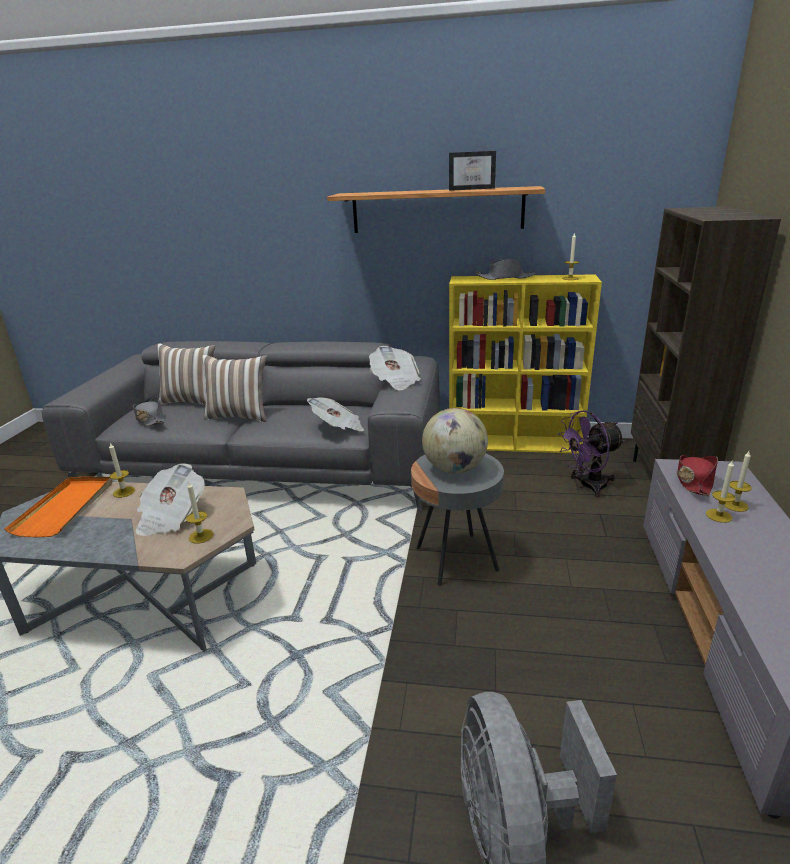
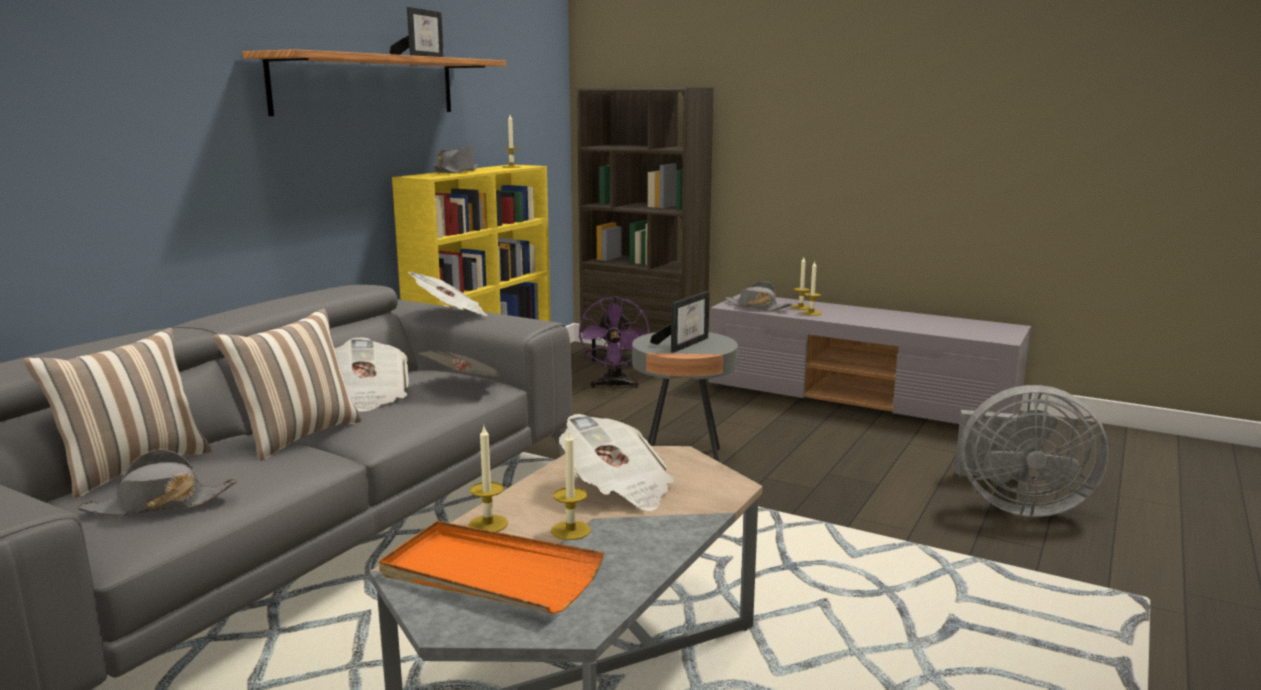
camera: 70 degrees left, 10 degrees down
candle [186,482,213,544] -> candle moved to [551,431,591,540]
globe [422,408,488,474] -> picture frame [650,291,710,353]
red hat [676,455,718,496] -> grey hat [725,281,792,311]
none -> newspaper [334,337,409,412]

